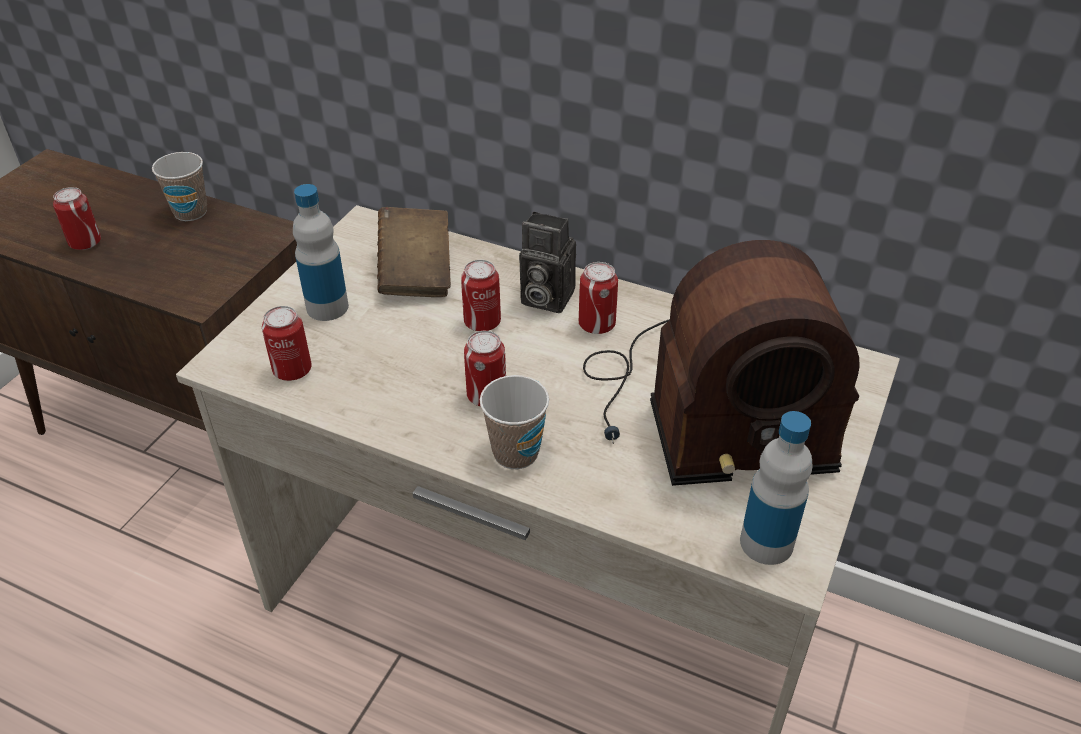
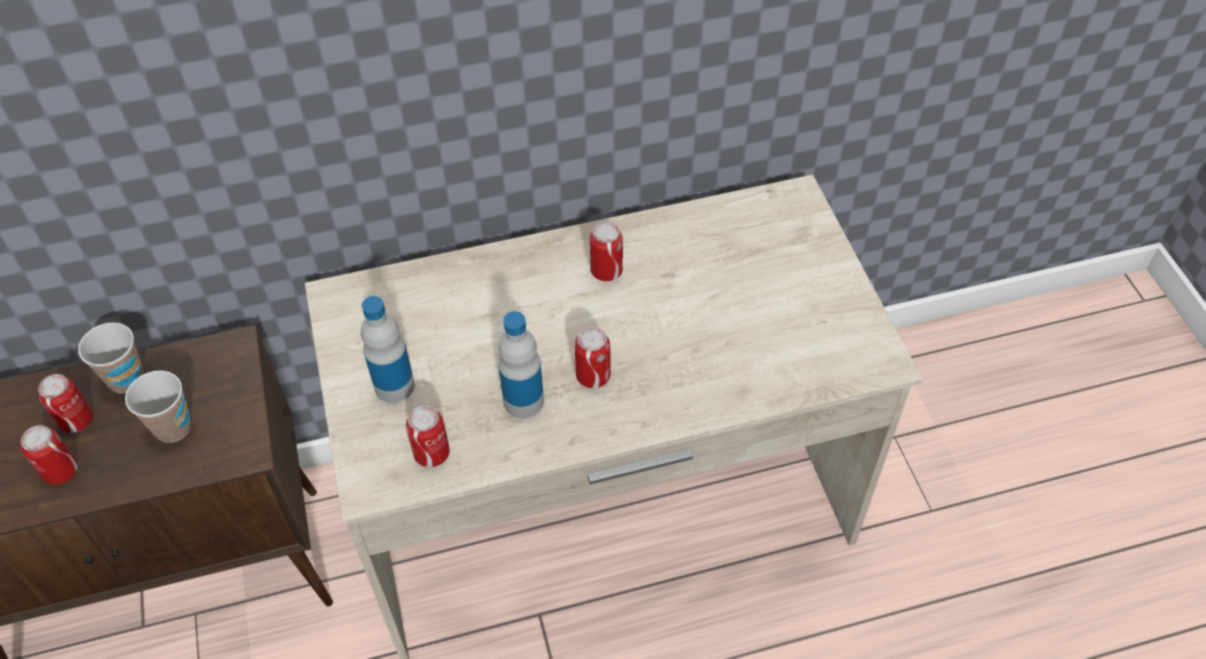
camera: 40 degrees left, 10 degrees up
brown book [377,207,451,297] -> none
can [461,260,501,331] -> can moved to [38,374,93,433]
cup [480,375,549,469] -> cup moved to [125,371,191,443]
camera [519,212,576,313] -> none
radio [583,240,860,486] -> none
bottle [740,411,812,565] -> bottle moved to [498,311,544,418]

